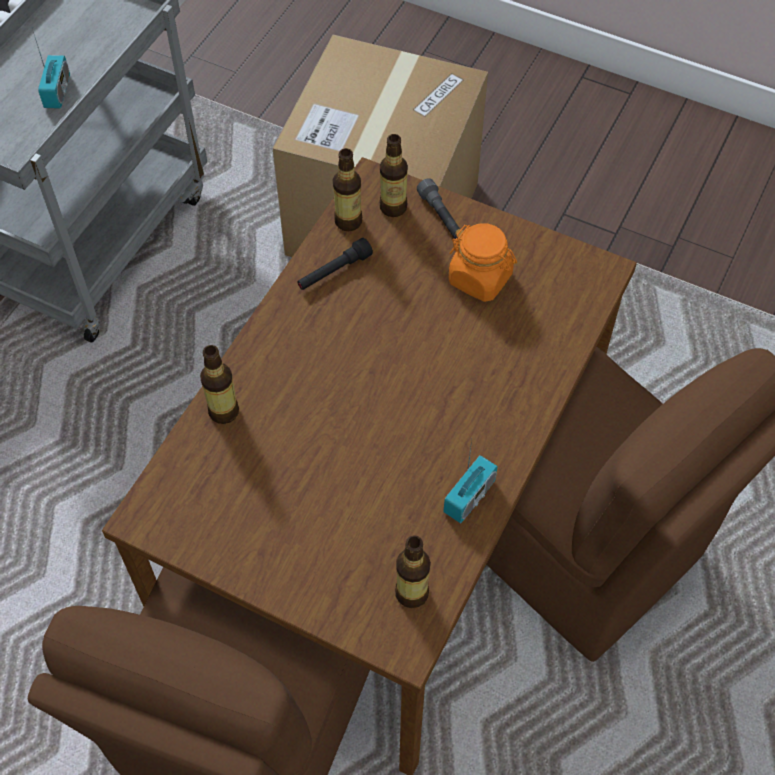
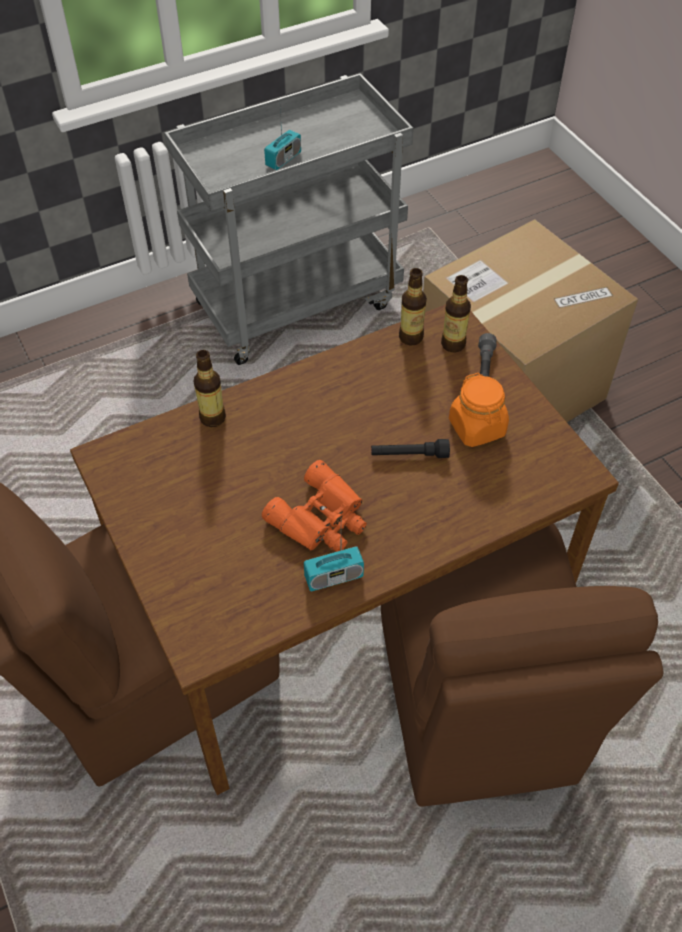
camera: 35 degrees right, 5 degrees down
black flashlight [297,238,373,290] -> black flashlight moved to [371,439,450,458]
bottle [395,535,431,608] -> none
none -> orange binoculars [262,460,367,552]

